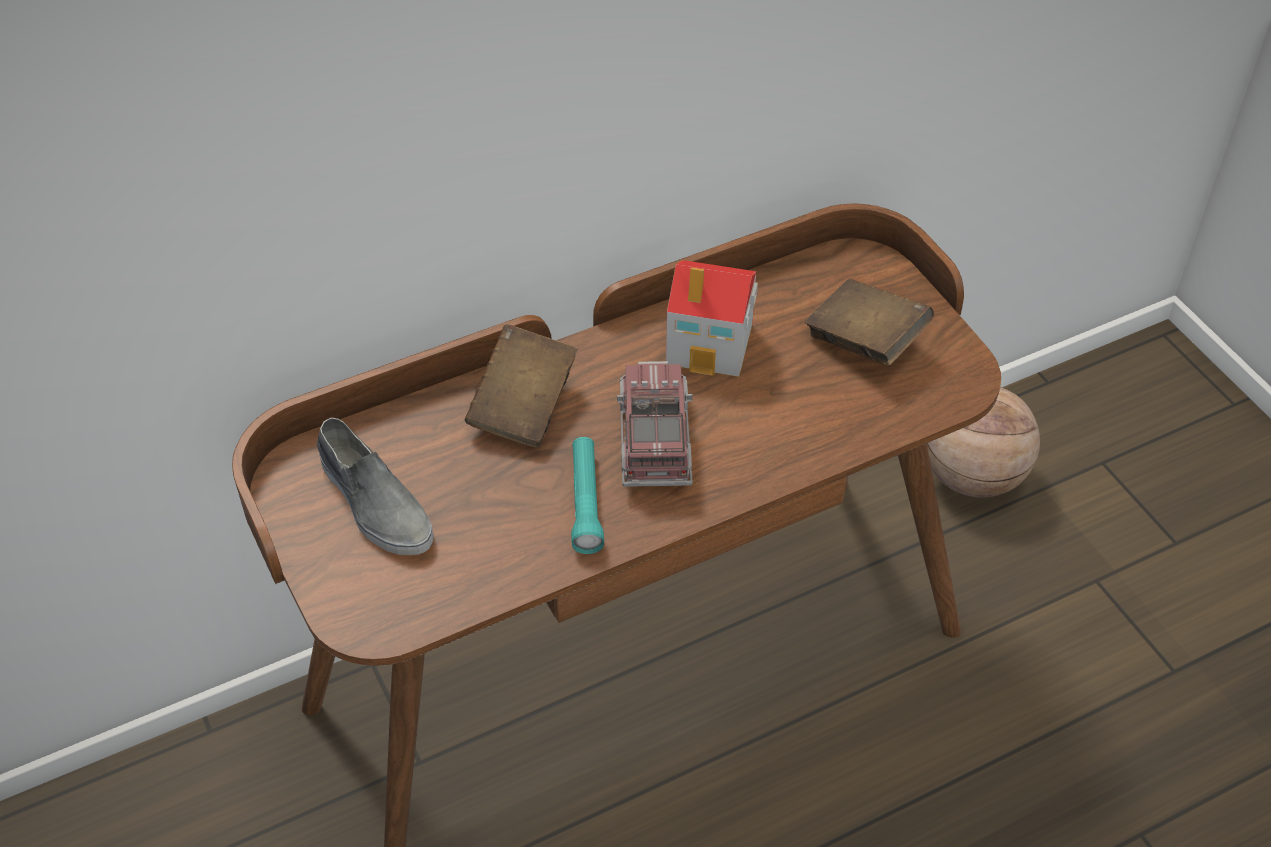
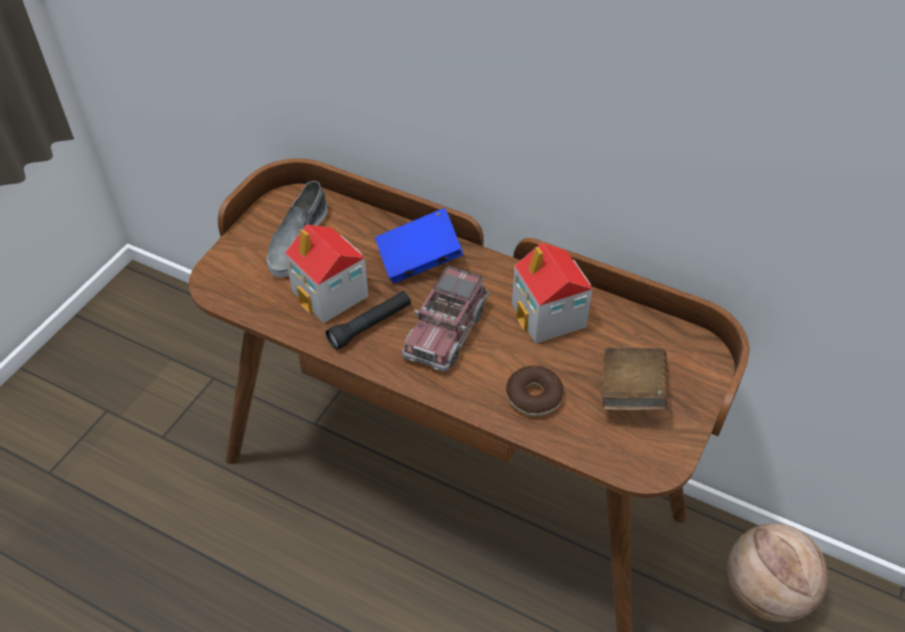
camera: 55 degrees right, 0 degrees up
brown book [465,325,577,448] -> blue book [375,208,463,283]
turquoise flashlight [571,437,604,554] -> black flashlight [326,291,411,350]
toy truck [617,361,693,487] -> toy truck turned 150 degrees clockwise [402,265,489,372]
none -> toy house [285,224,369,323]
none -> donut [506,366,564,416]

